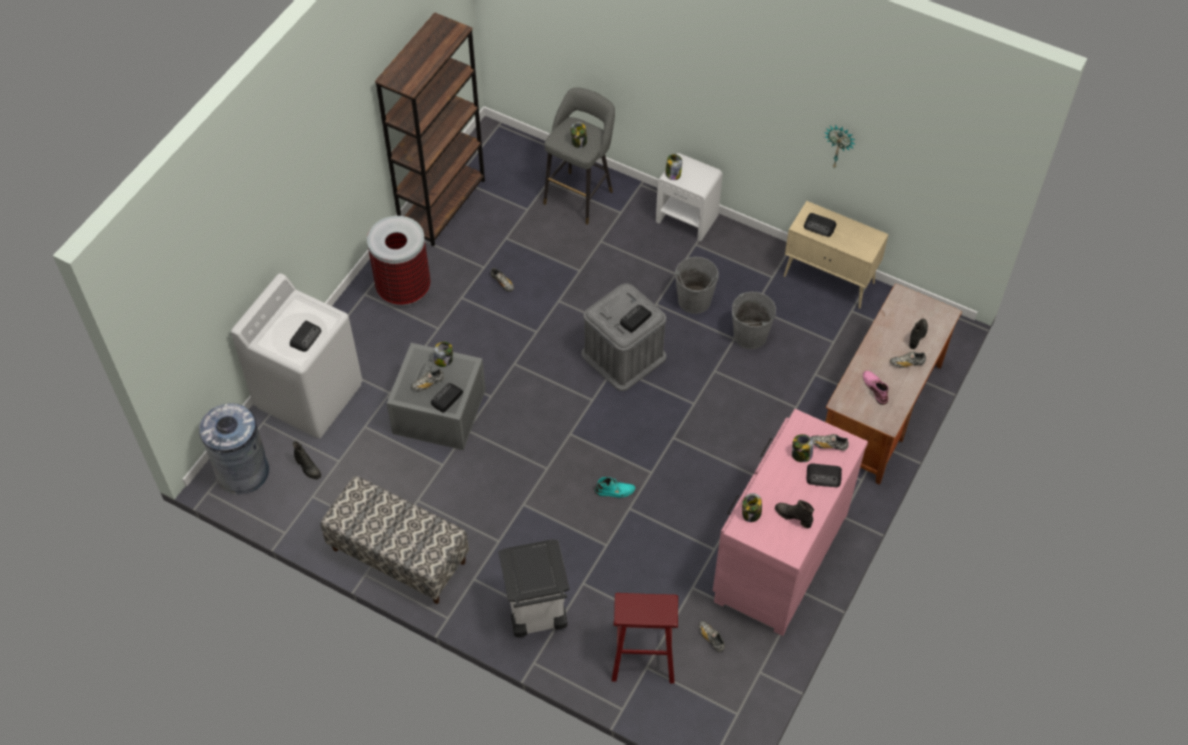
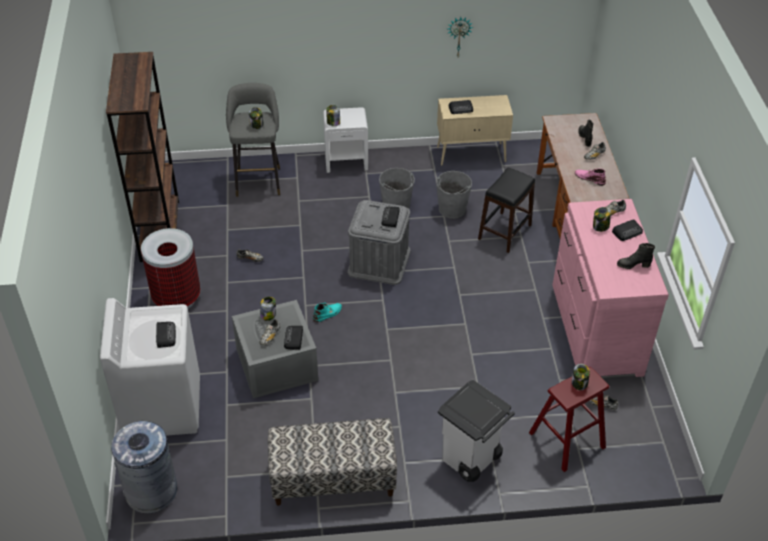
camera: 35 degrees left, 10 degrees down
black boot [293,441,321,479] -> none
turquoise boot [595,477,636,498] -> turquoise boot moved to [313,303,342,322]
jar [742,493,762,522] -> jar moved to [572,364,590,390]
none -> black stool [478,168,535,253]

